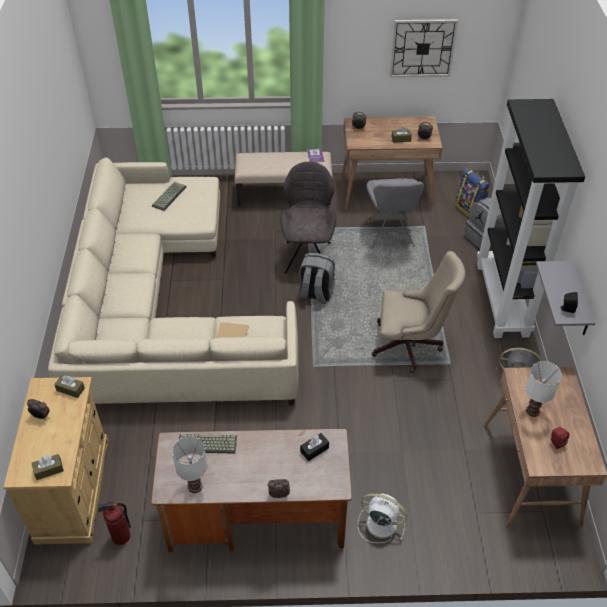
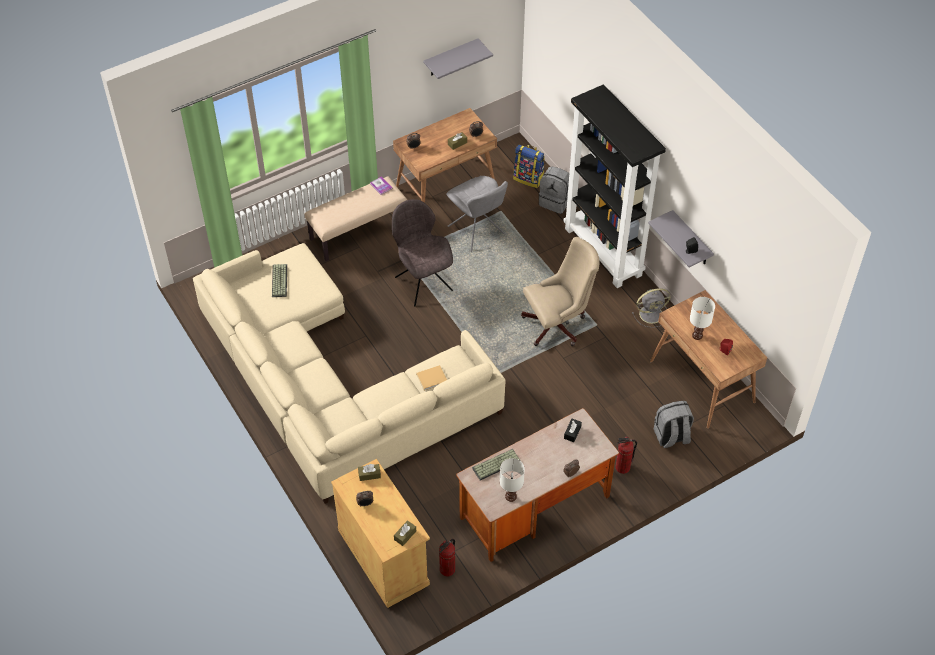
camera: 30 degrees left, 5 degrees up
grey backpack [299,253,335,304] -> grey backpack moved to [654,401,694,448]
white fan [358,493,407,543] -> fire extinguisher [616,437,637,474]
wall clock [390,19,458,77] -> grey shelf [423,38,493,79]

